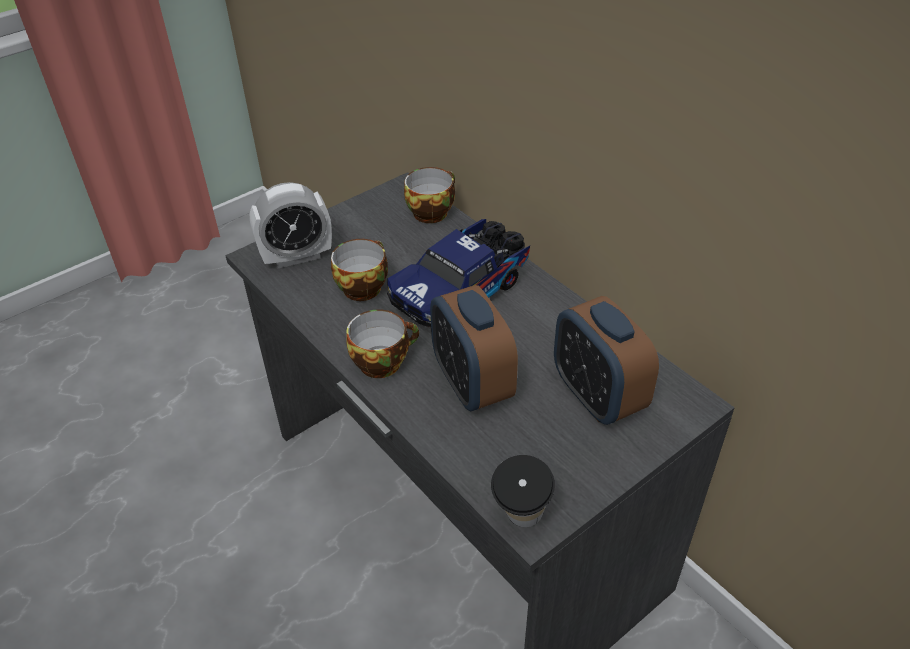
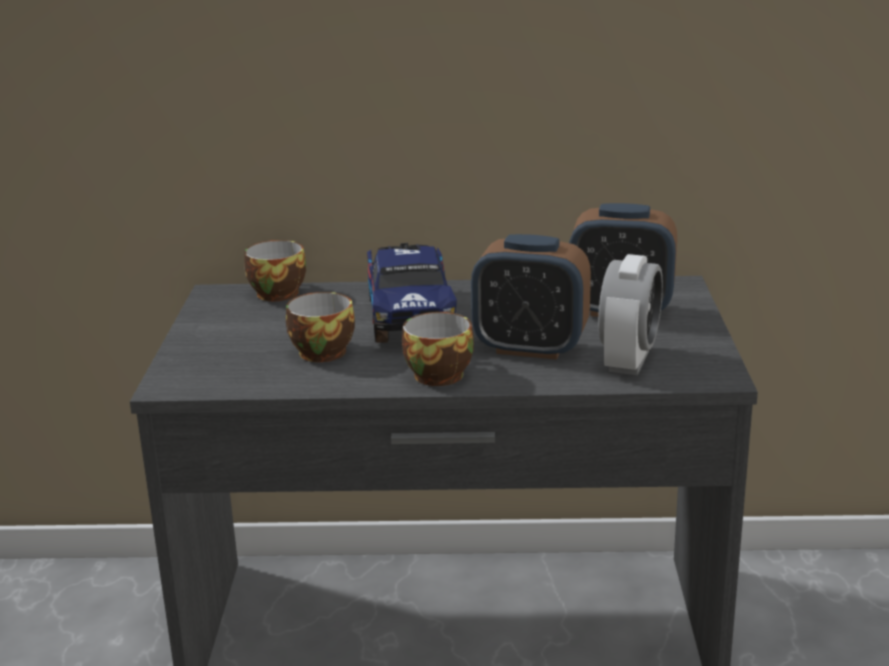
camera: 50 degrees left, 20 degrees down
alarm clock [250,182,332,268] -> alarm clock moved to [598,254,663,375]
cup [491,455,555,527] -> none

